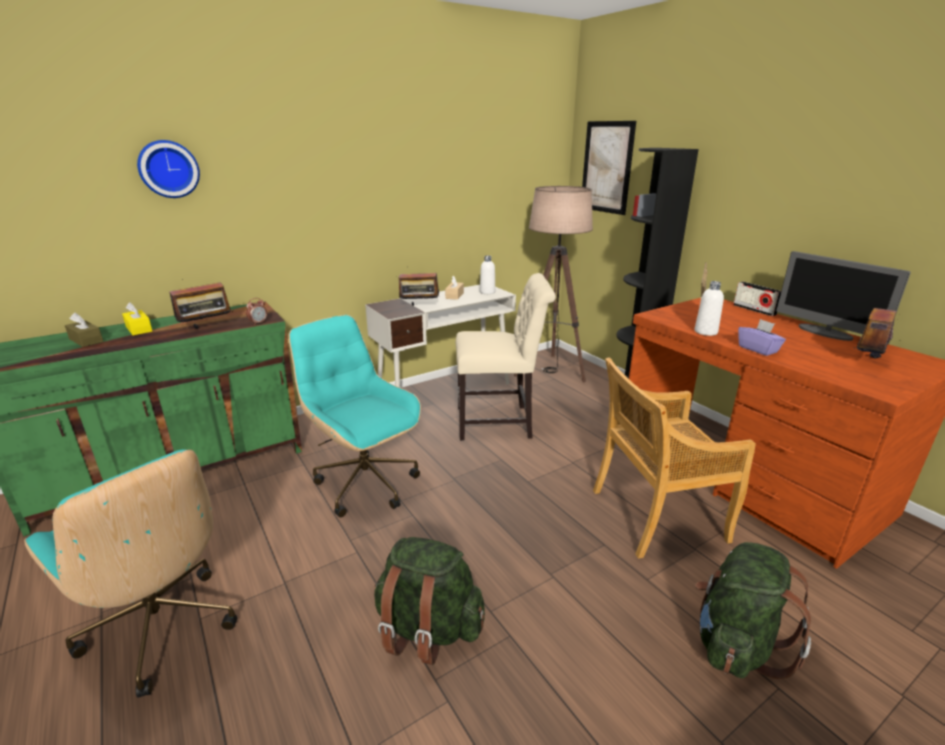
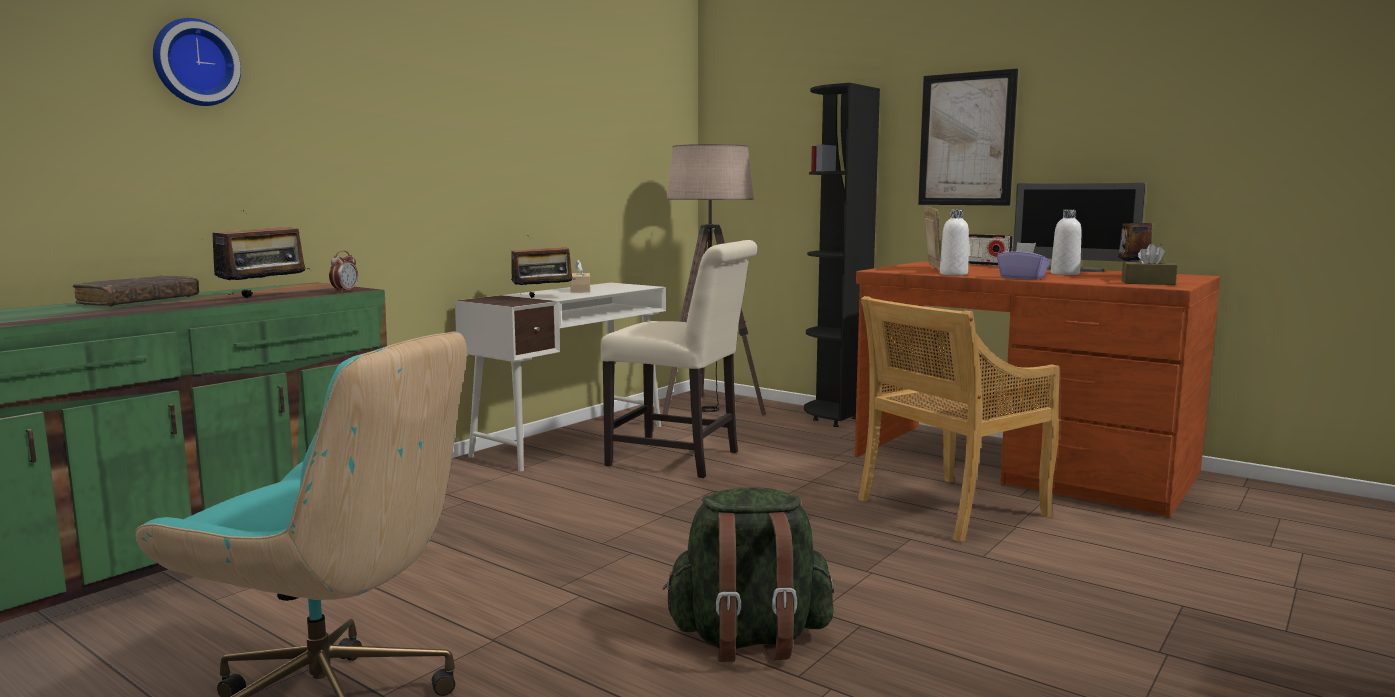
camera: 20 degrees left, 15 degrees down
brown tissue box [65,312,103,347] -> brown tissue box moved to [1122,244,1178,285]
yellow tissue box [122,302,152,335] -> brown book [73,275,199,306]
turquoise office chair [288,315,421,517] -> none
beige chair [456,273,556,441] -> beige chair turned 45 degrees clockwise [601,240,757,479]
white bottle [480,256,495,294] -> white bottle moved to [1051,210,1082,275]
picture [582,121,636,215] -> picture moved to [918,68,1018,206]
green backpack [695,542,811,679] -> none

